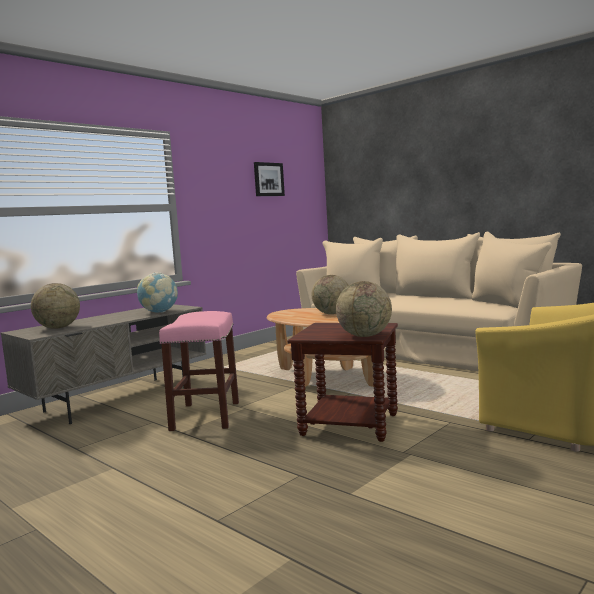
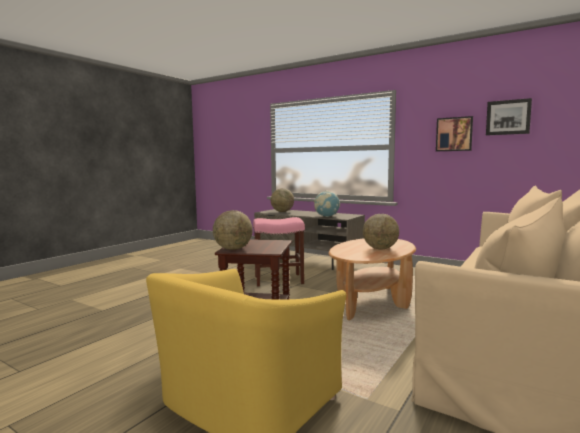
camera: 80 degrees right, 0 degrees up
none -> picture [436,116,473,151]

